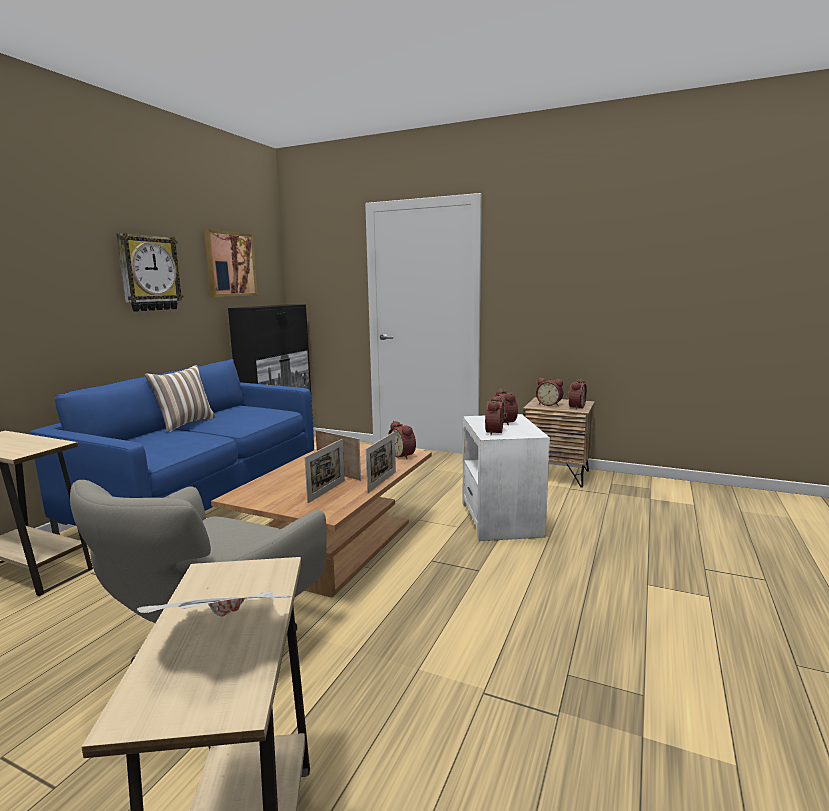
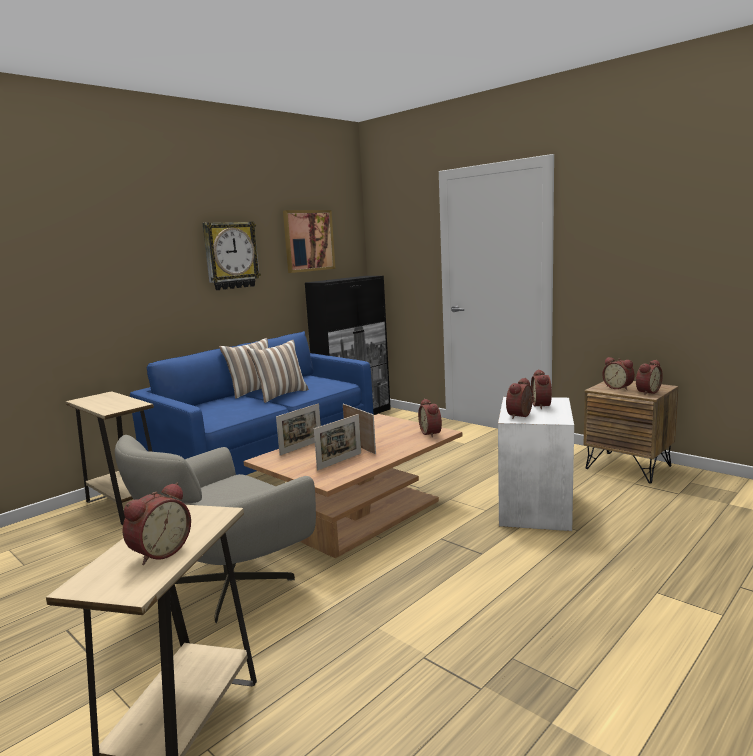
camera: 20 degrees right, 0 degrees up
newspaper [137,591,292,617] -> alarm clock [123,482,191,565]
picture frame [366,432,396,493] -> picture frame moved to [276,403,321,456]
none -> pillow [247,340,309,403]

